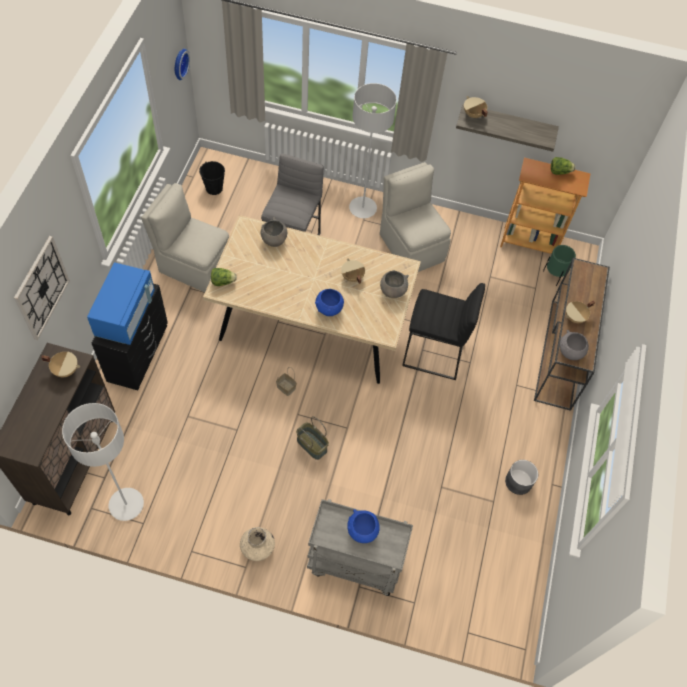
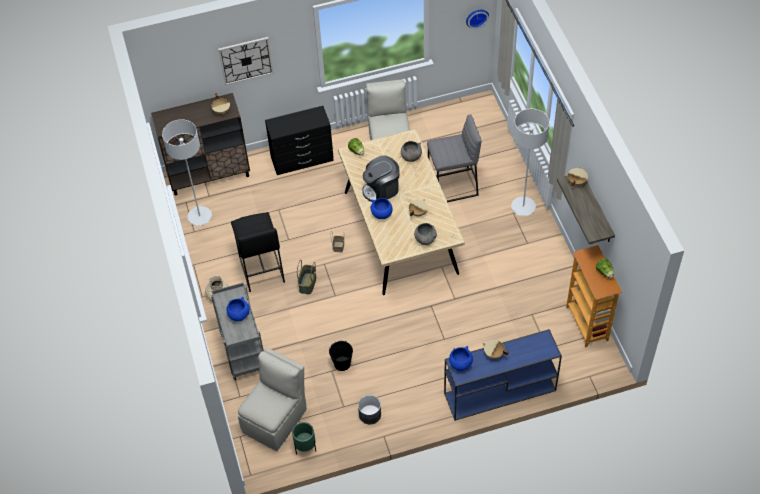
camera: 65 degrees right, 5 degrees down
blue microwave [87,262,155,345] -> none
black bucket [199,161,225,195] -> black bucket moved to [329,341,353,371]
beige chair [380,162,451,272] -> beige chair moved to [238,348,307,451]
black stool [402,283,485,380] -> black stool moved to [231,212,285,292]
brown console table [534,258,610,411] -> blue console table [444,329,562,421]
green planter [543,245,576,286] -> green planter moved to [292,422,316,455]
grey bowl [560,330,589,360] -> blue bowl [449,346,473,371]
none -> coffee machine [362,155,400,202]

